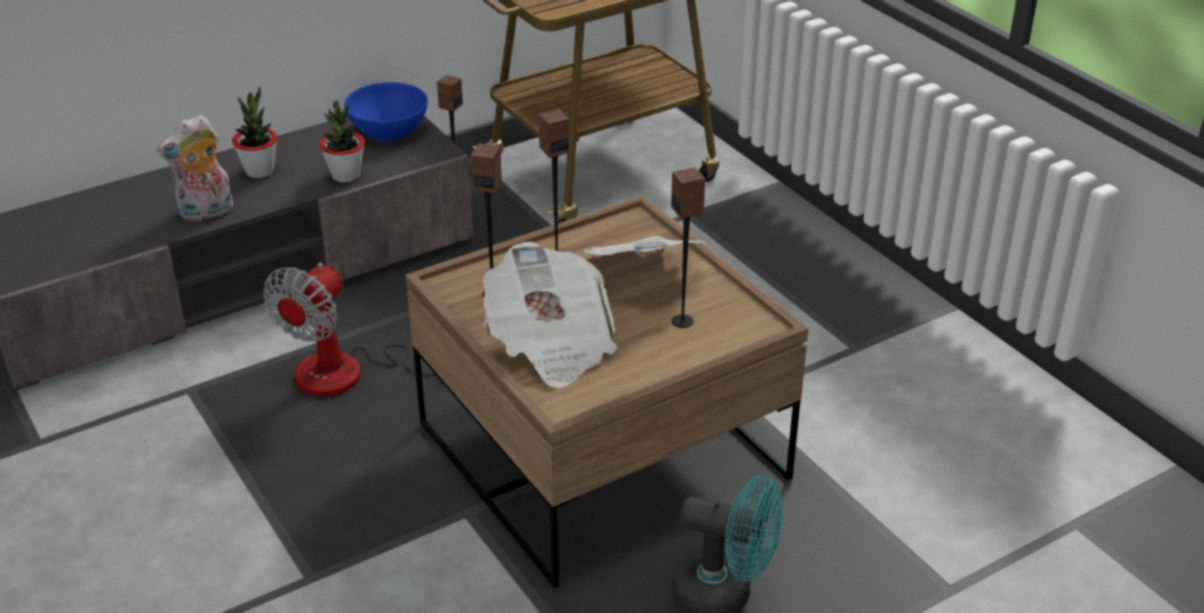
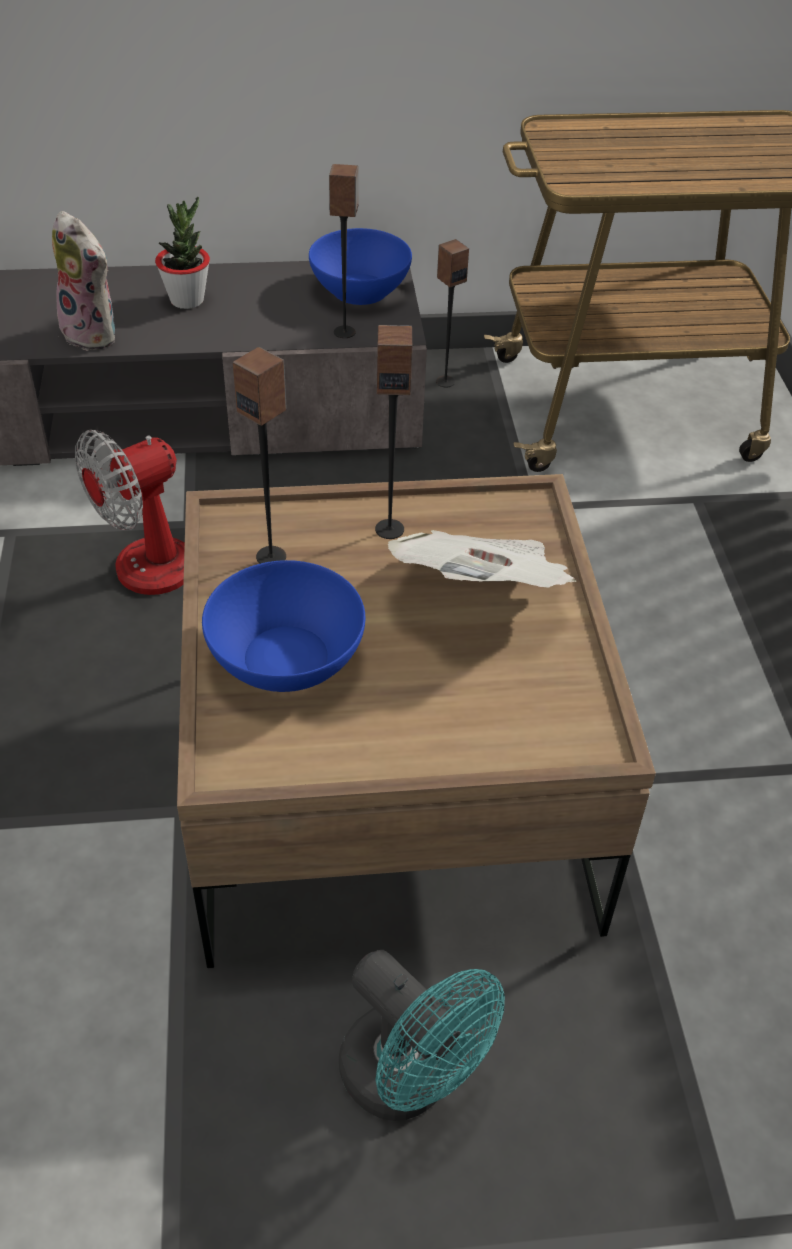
camera: 25 degrees right, 10 degrees up
plush toy [157,115,233,221] -> plush toy turned 135 degrees counterclockwise [52,211,115,351]
potted plant [320,100,365,183] -> none
newspaper [483,242,617,388] -> blue bowl [202,560,366,692]
speaker [671,167,705,328] -> speaker moved to [329,164,358,338]

